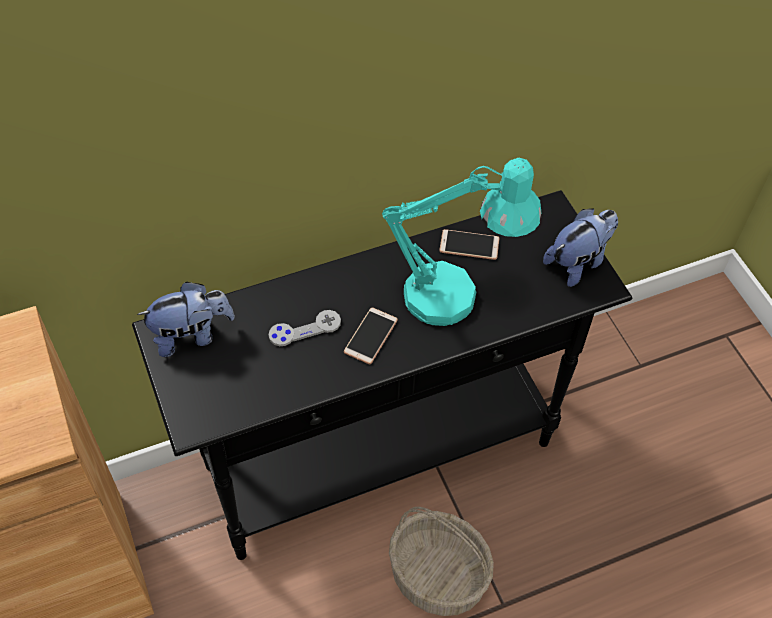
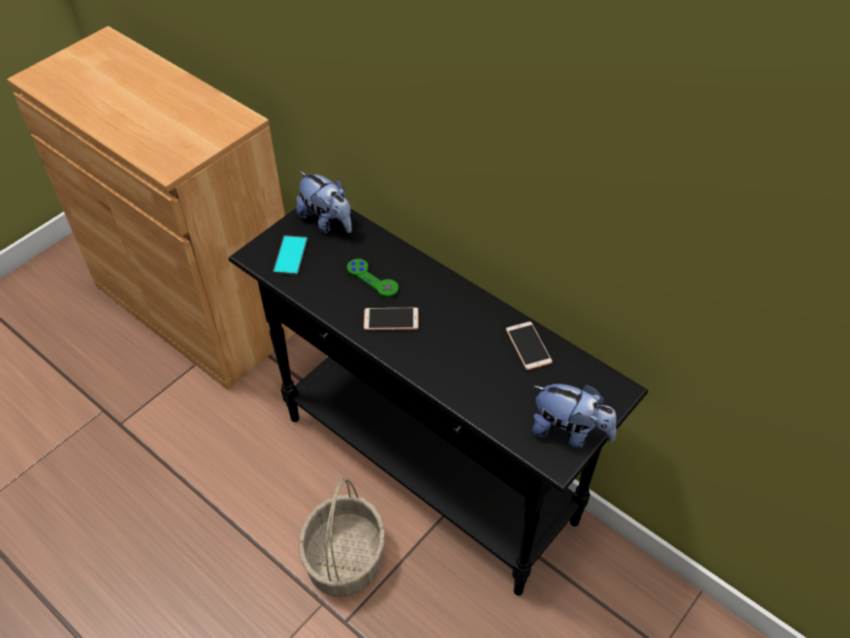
camera: 65 degrees right, 5 degrees down
grey game controller [269,310,341,346] -> green game controller [347,259,399,297]
turquoise table lamp [382,158,542,326] -> none
none -> phone [273,235,308,276]

